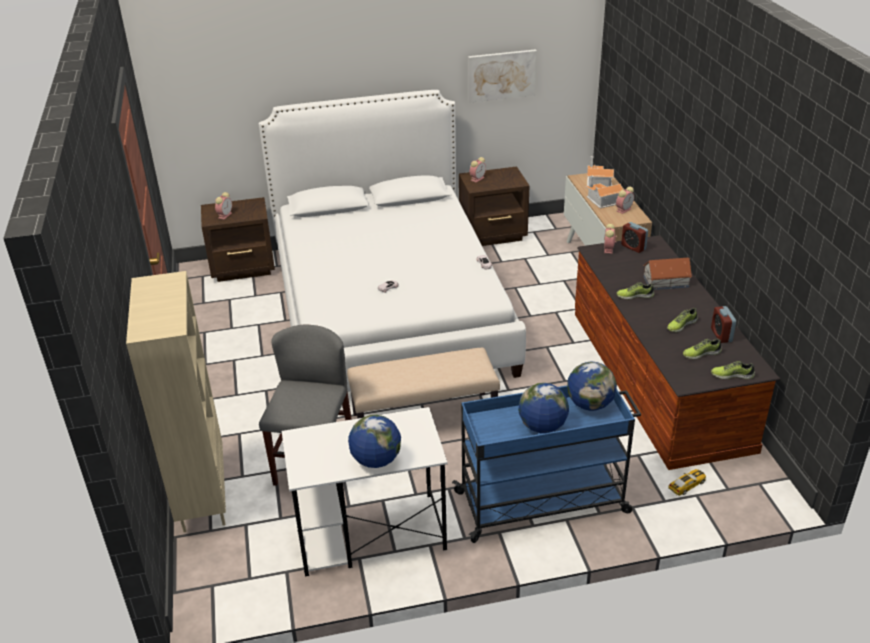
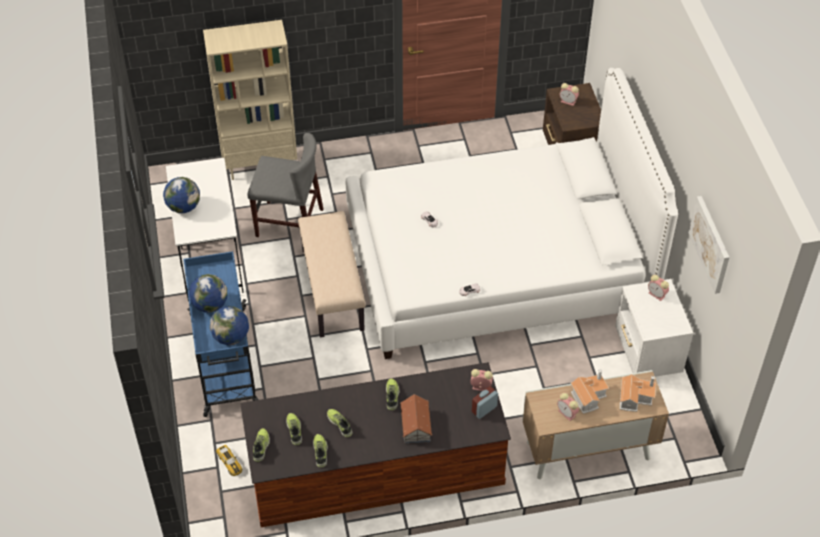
camera: 90 degrees right, 15 degrees up
brown nightstand [459,167,530,246] -> white nightstand [615,279,693,377]
alarm clock [711,306,736,343] -> shoe [313,434,328,468]

